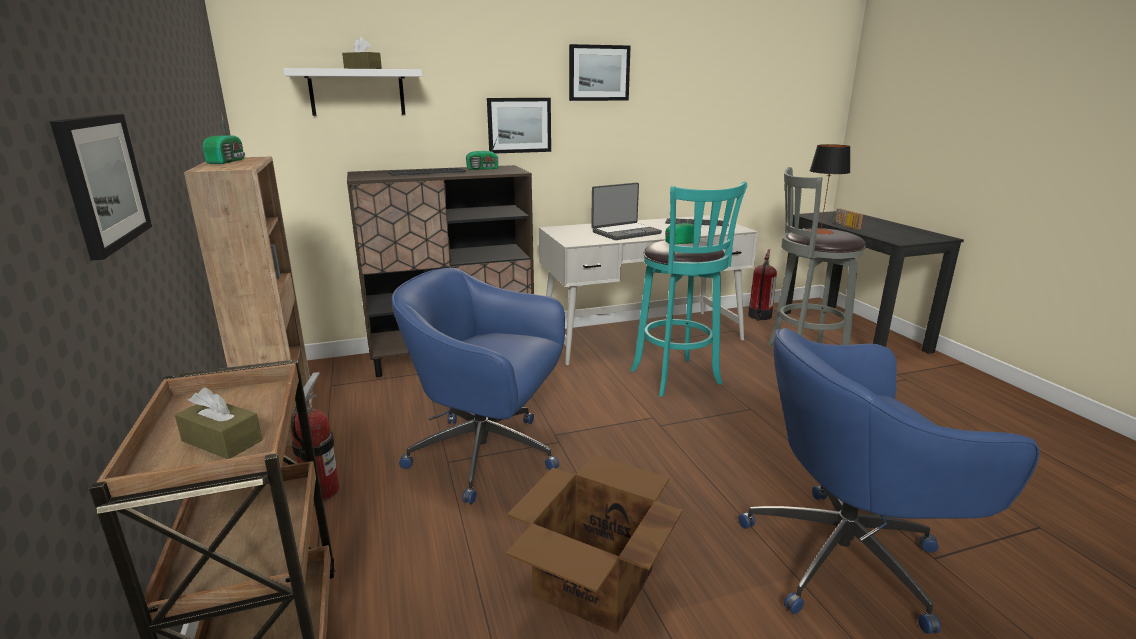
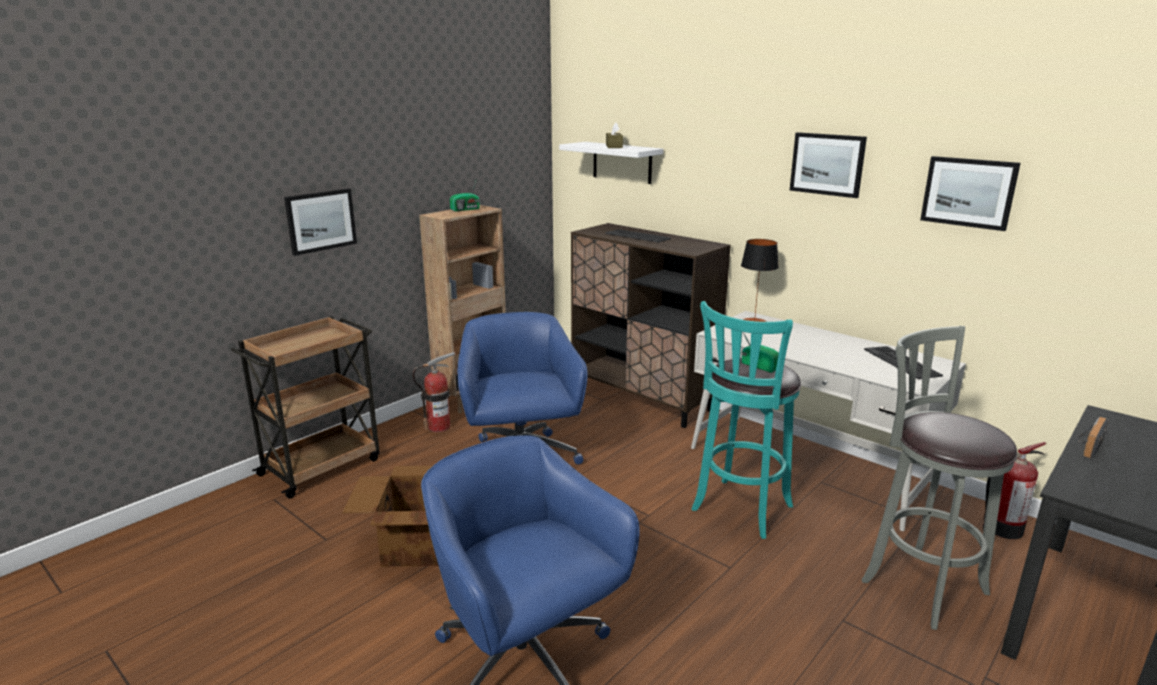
camera: 60 degrees right, 0 degrees up
brown tissue box [175,387,262,459] -> none
radio [466,136,499,170] -> none
picture [487,98,551,154] -> picture moved to [920,156,1020,231]
laptop [591,182,662,240] -> none
table lamp [808,144,851,235] -> table lamp moved to [741,239,779,322]

